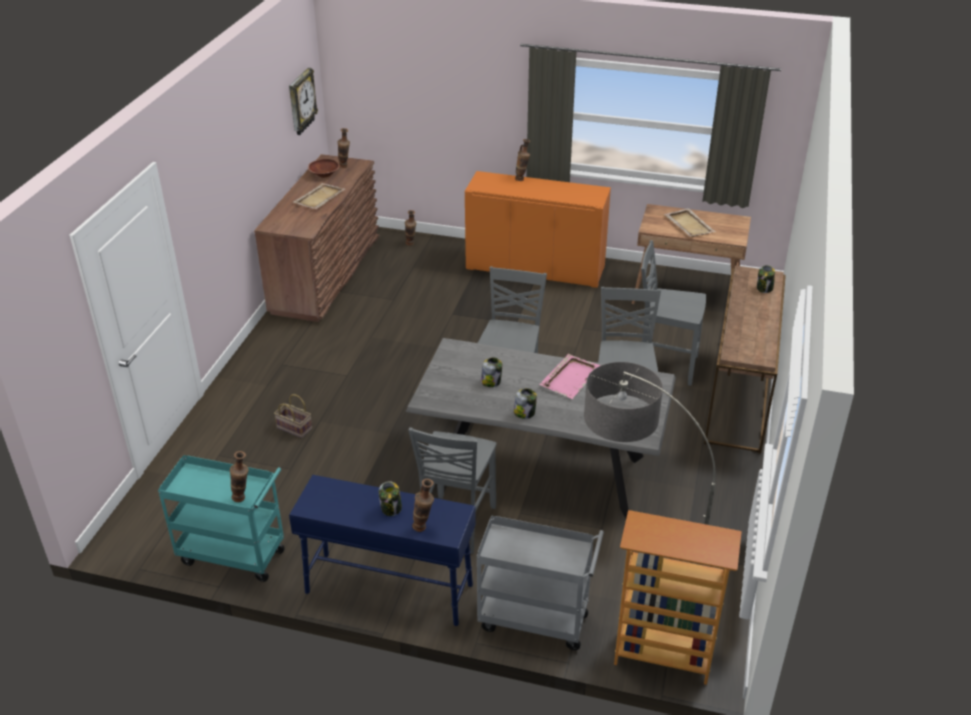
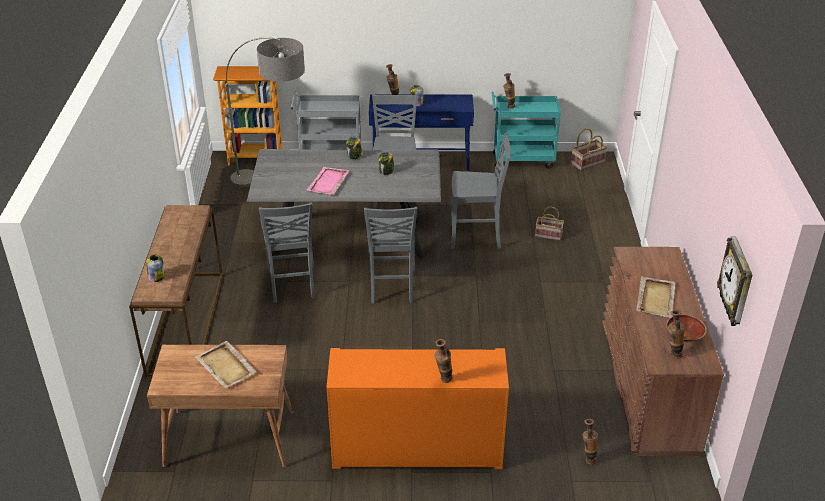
camera: 165 degrees right, 0 degrees up
grey chair [641,240,706,386] -> grey chair moved to [451,133,510,249]
none -> basket [571,128,607,171]

